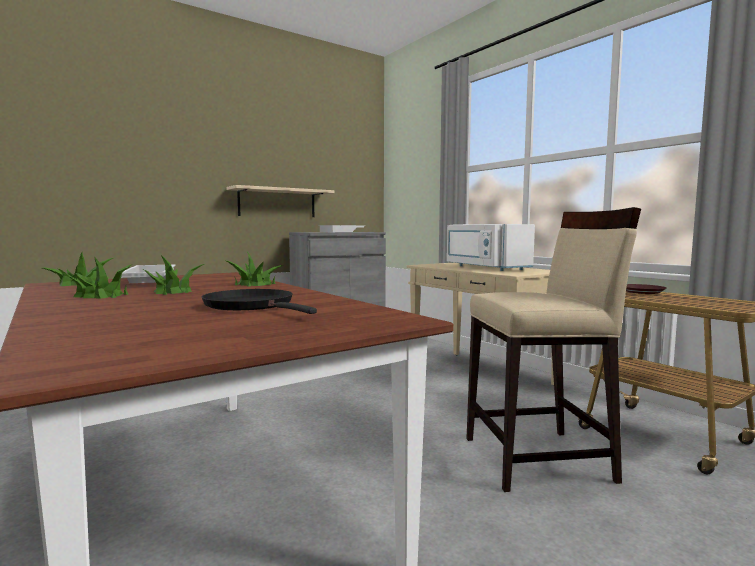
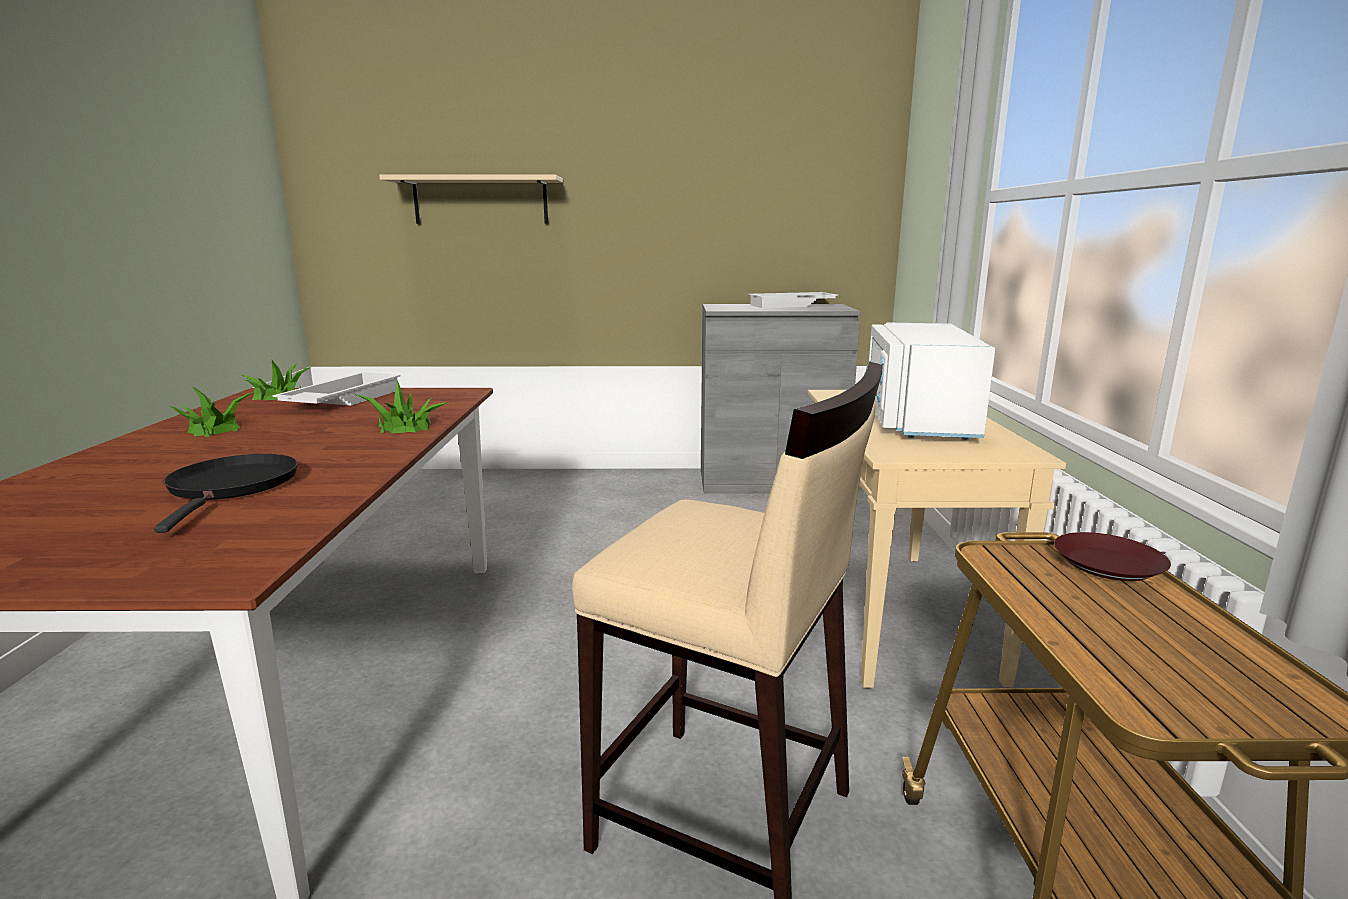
camera: 35 degrees right, 10 degrees up
potted plant [144,255,204,295] -> none
beige shelf [226,185,335,217] -> beige shelf moved to [379,174,563,224]

